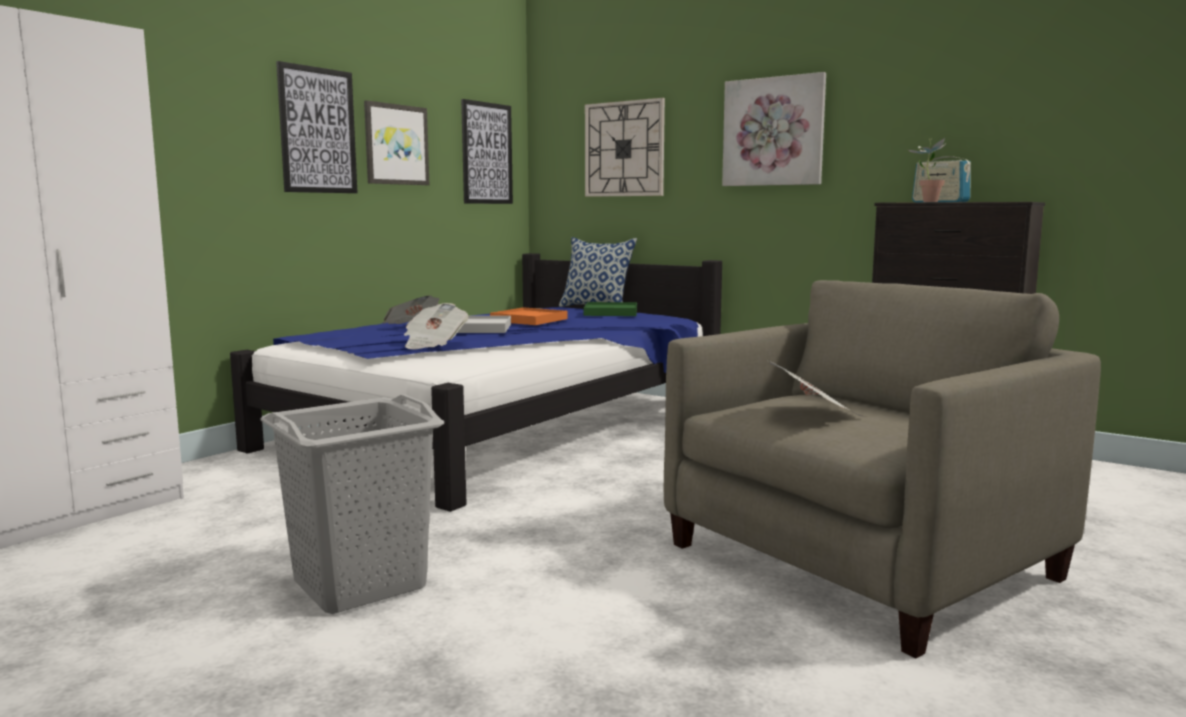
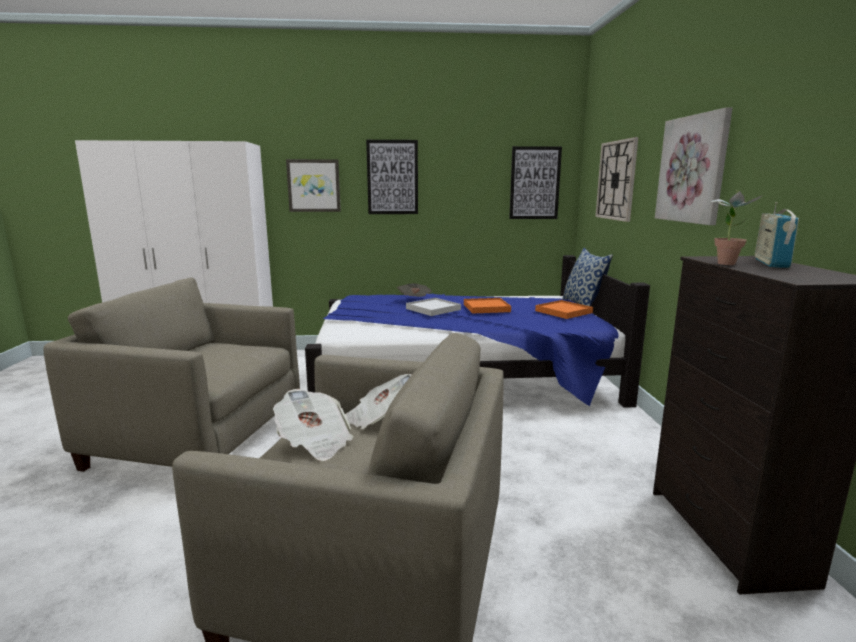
camera: 50 degrees right, 5 degrees up
grey laundry basket [260,394,444,614] -> beige armchair [43,278,300,472]
picture [364,100,429,185] -> picture moved to [286,159,341,212]
newspaper [404,303,468,349] -> newspaper moved to [345,374,412,429]
green tray [584,302,637,316] -> orange tray [535,300,593,319]

